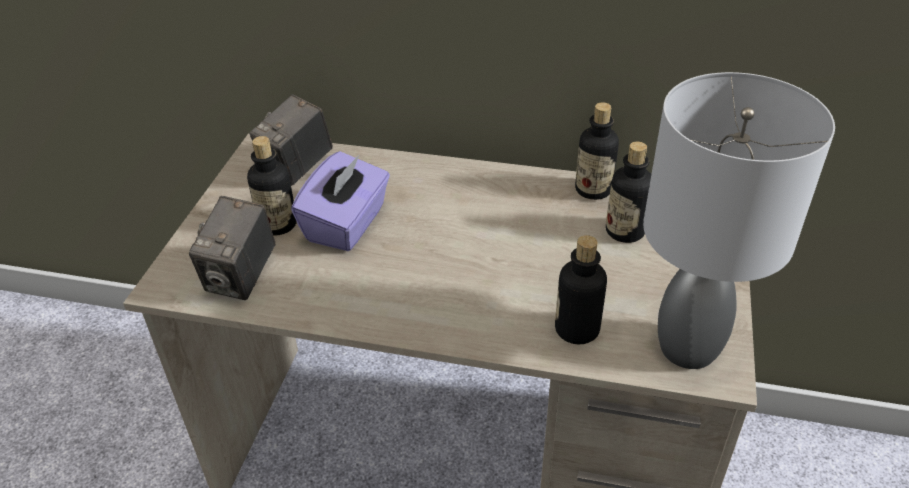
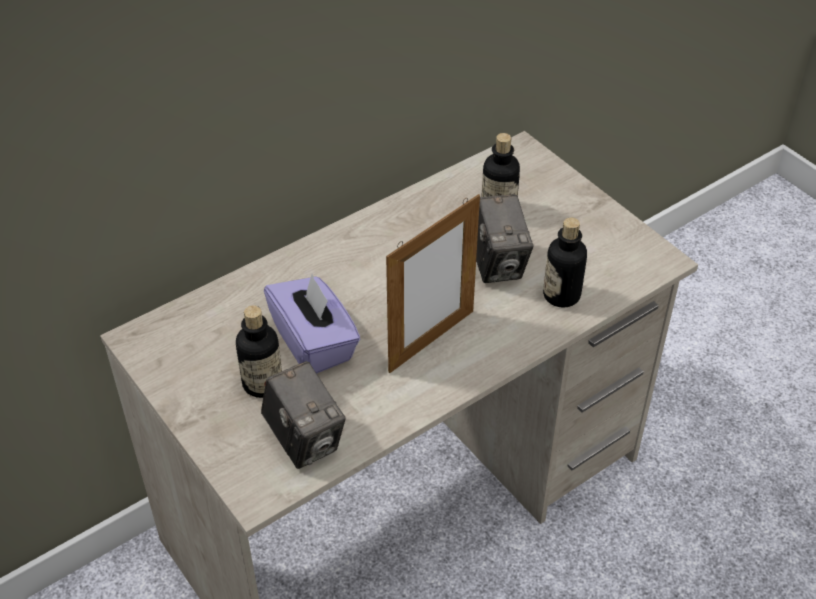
camera: 50 degrees left, 5 degrees up
camera [250,94,333,186] -> camera moved to [476,194,534,283]
bottle [575,102,619,200] -> none
grey table lamp [643,72,835,369] -> none
none -> picture frame [386,194,480,373]

